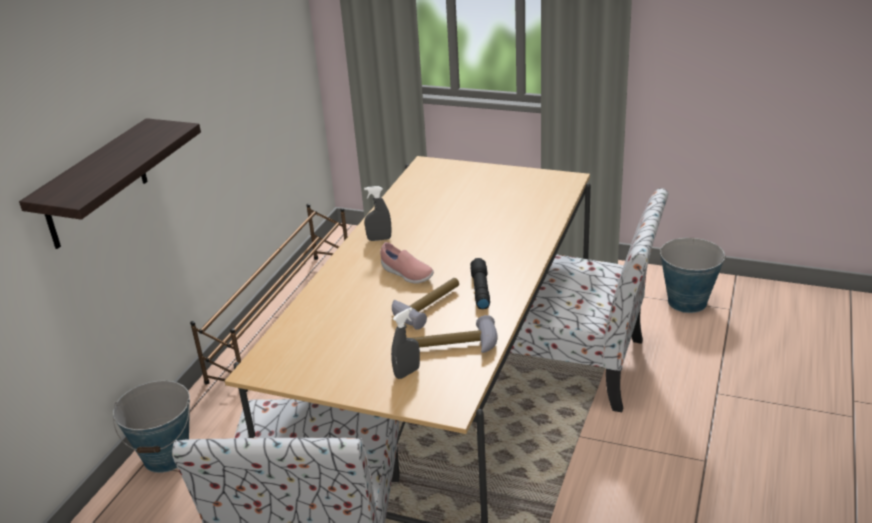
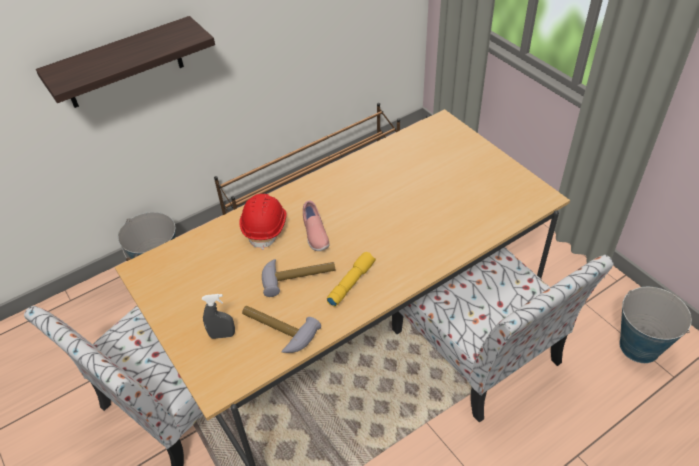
camera: 35 degrees right, 15 degrees up
grey spray bottle [364,186,391,241] -> none
black flashlight [470,258,490,309] -> yellow flashlight [327,252,376,307]
none -> red hard hat [239,194,287,250]

